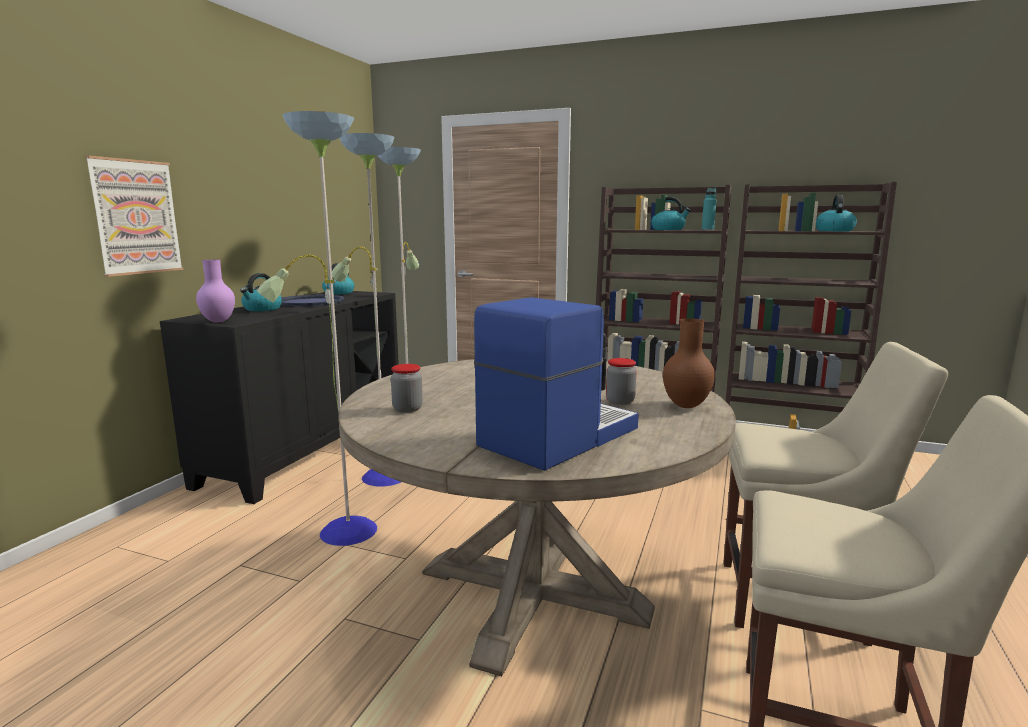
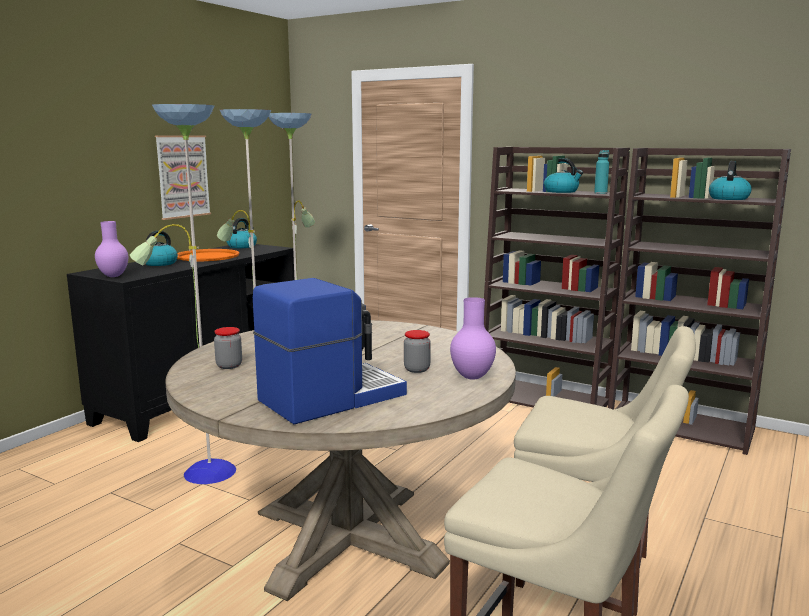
camera: 10 degrees right, 0 degrees up
picture [85,156,184,277] -> picture moved to [155,135,211,220]
blue tray [281,295,344,306] -> orange tray [177,249,239,261]
brown vase [663,318,715,408] -> purple vase [450,297,496,380]

